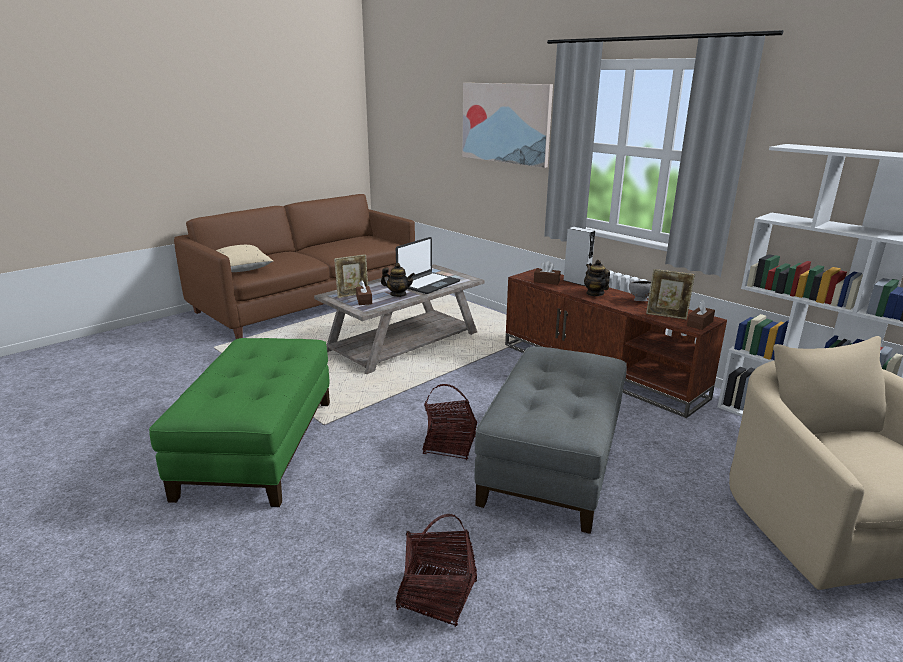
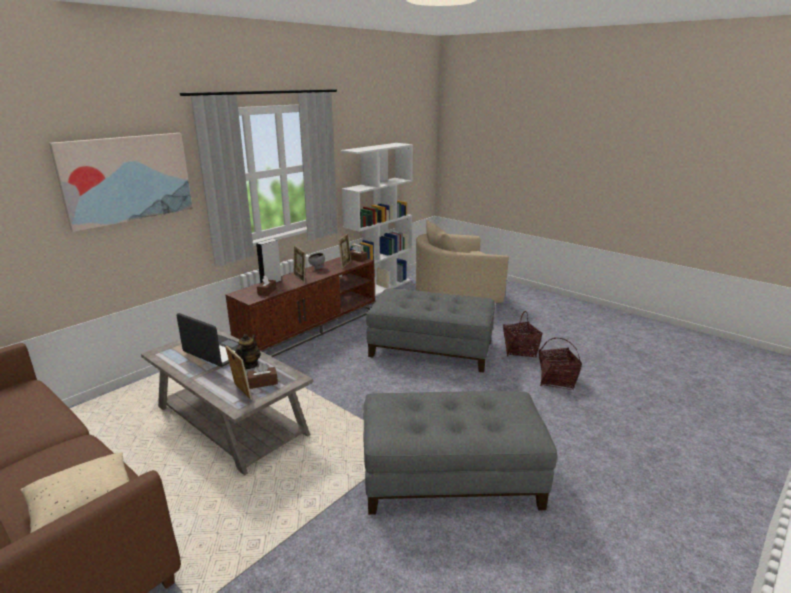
camera: 95 degrees left, 0 degrees up
green ottoman [149,338,330,507] -> grey ottoman [363,391,557,515]
basket [422,384,477,460] -> basket moved to [503,311,542,358]
teapot [584,260,610,296] -> picture frame [293,245,306,283]

